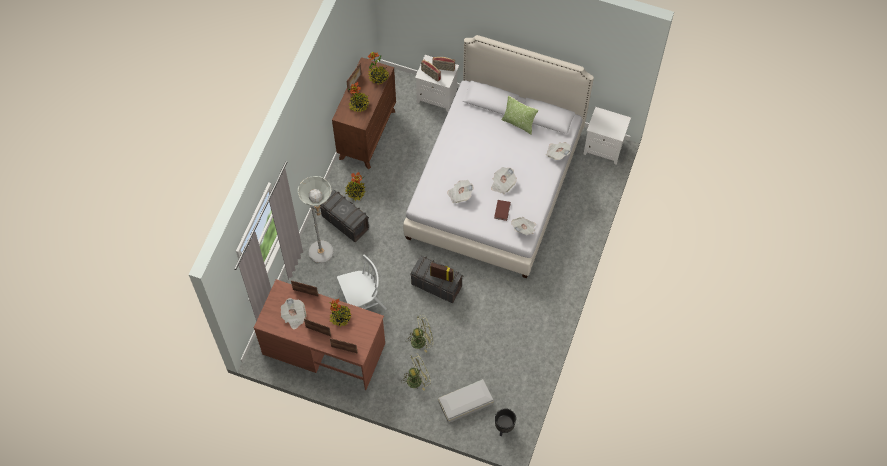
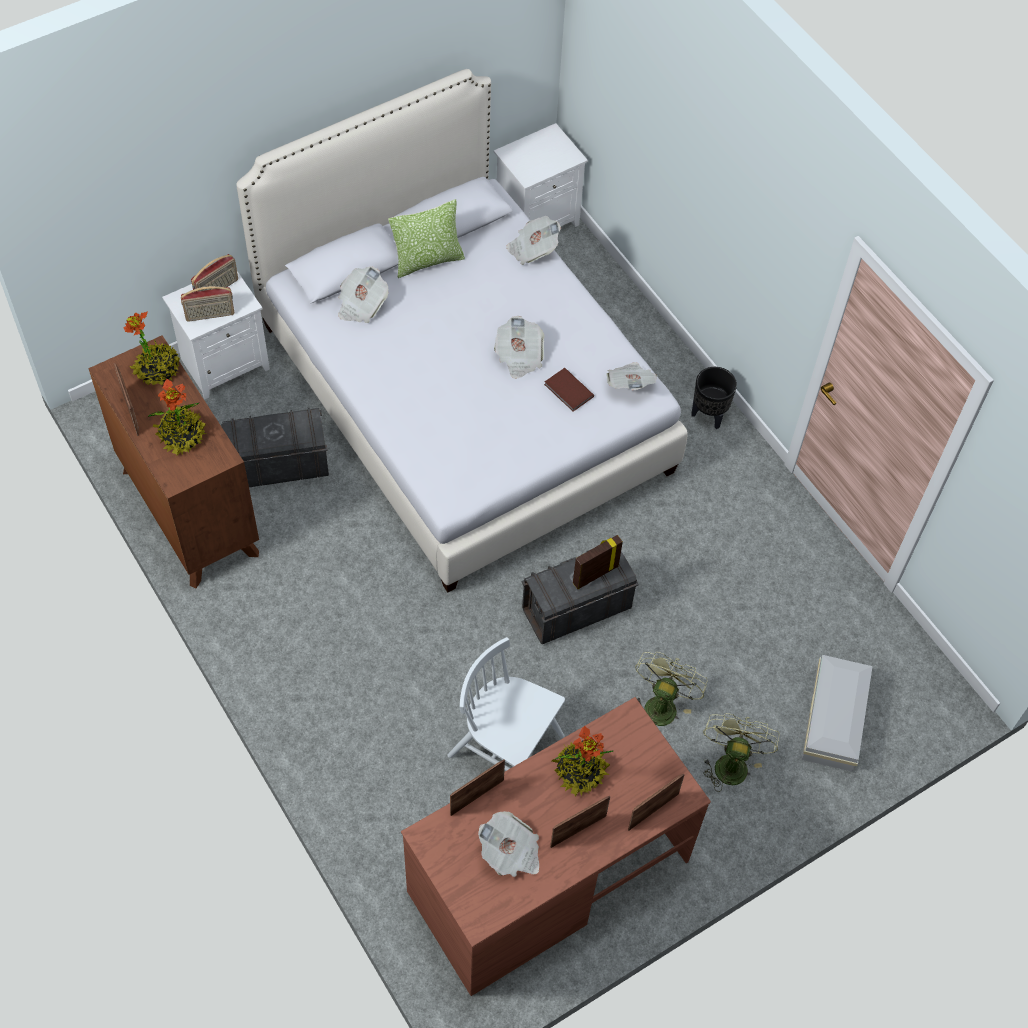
camera: 55 degrees left, 5 degrees down
grey floor lamp [298,176,333,263] -> none
grey storage box [320,190,369,242] -> grey storage box moved to [221,408,329,487]
white chair [337,255,387,310] -> white chair turned 75 degrees counterclockwise [448,637,565,771]
potted plant [345,172,365,201] -> none
newspaper [447,180,474,203] -> newspaper moved to [338,267,388,323]
black planter [495,408,516,436] -> black planter moved to [692,367,737,429]

